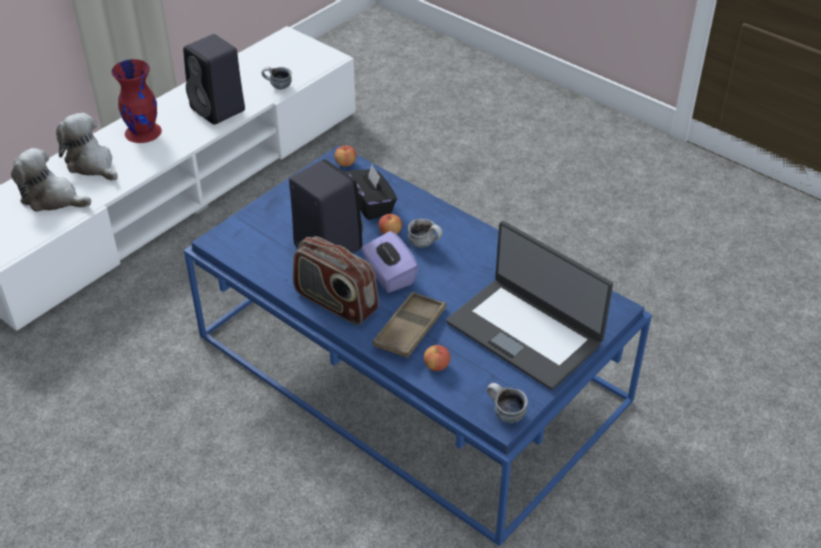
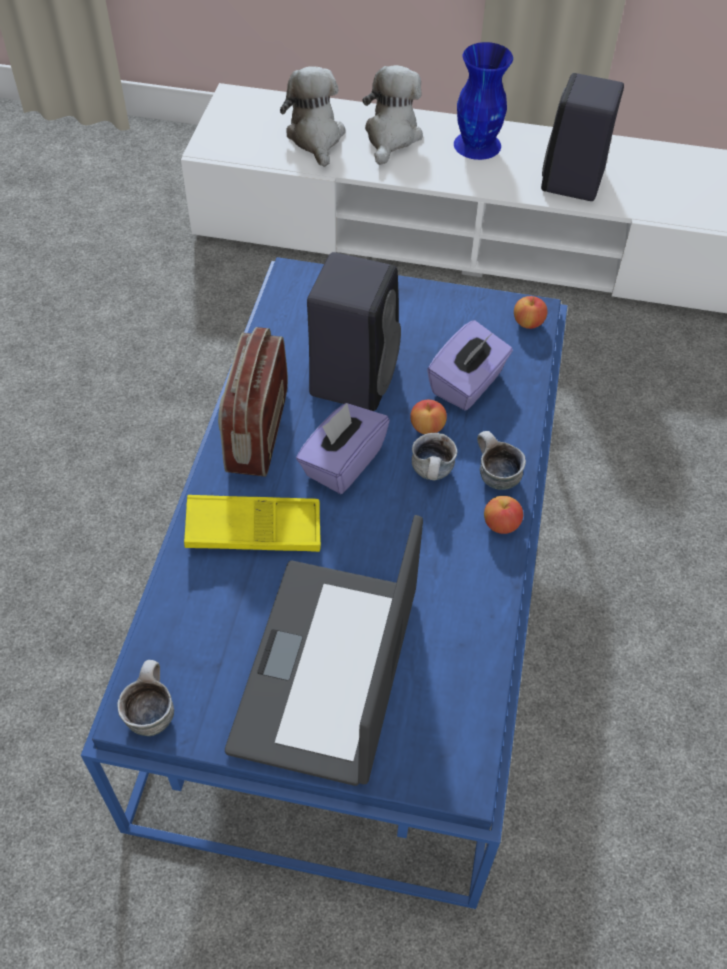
camera: 60 degrees right, 10 degrees up
red vase [111,59,162,143] -> blue vase [454,42,513,160]
mug [262,67,292,89] -> mug moved to [477,431,526,490]
black tissue box [346,165,397,220] -> purple tissue box [427,320,513,410]
brown tray [373,292,446,358] -> yellow tray [184,495,321,552]
apple [424,345,451,371] -> apple moved to [484,496,523,534]

